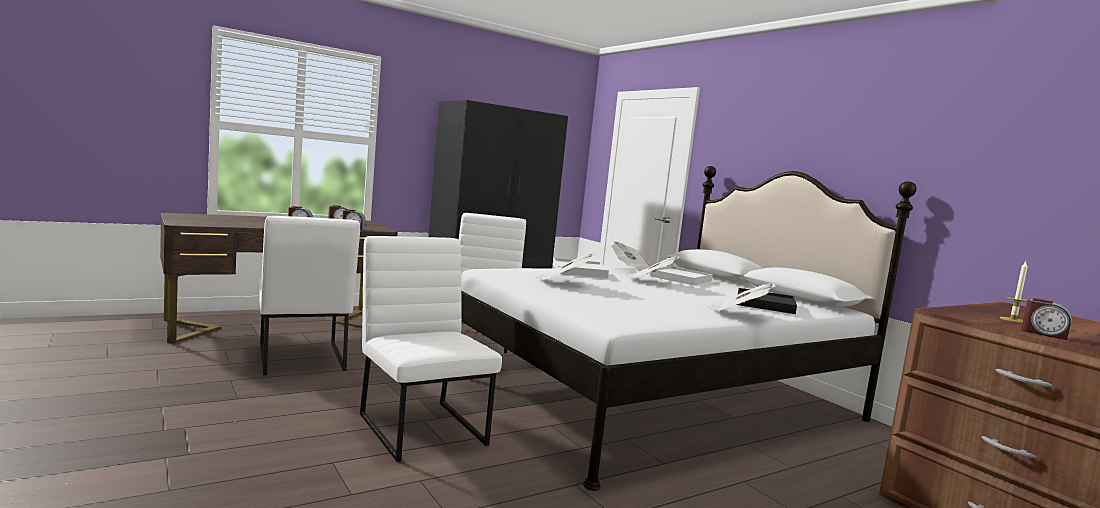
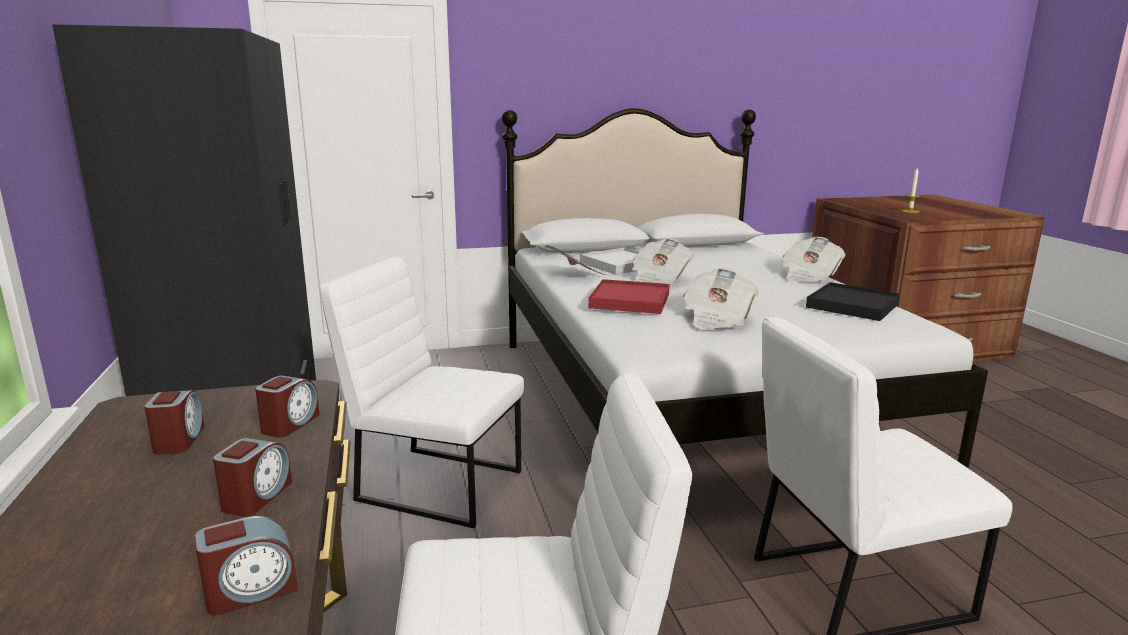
camera: 70 degrees left, 10 degrees up
white tray [553,258,609,278] -> red tray [588,279,670,314]
black tray [737,288,797,314] -> black tray moved to [806,282,900,321]
alarm clock [1021,298,1072,340] -> alarm clock moved to [195,516,298,615]

